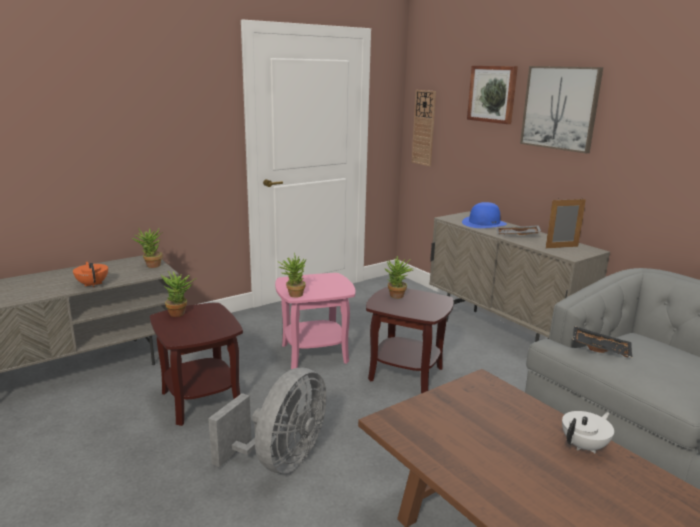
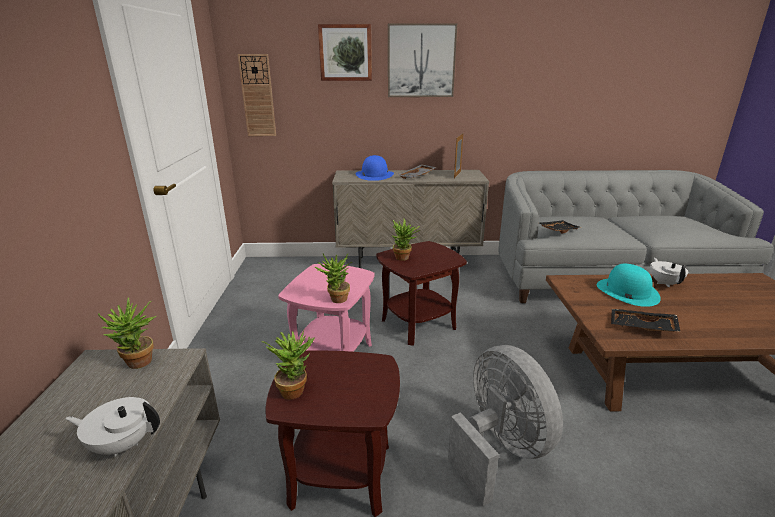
camera: 55 degrees left, 5 degrees up
orange teapot [73,262,108,287] -> white teapot [65,397,160,457]
none -> turquoise hat [597,264,661,307]
none -> black tray [611,309,680,332]

